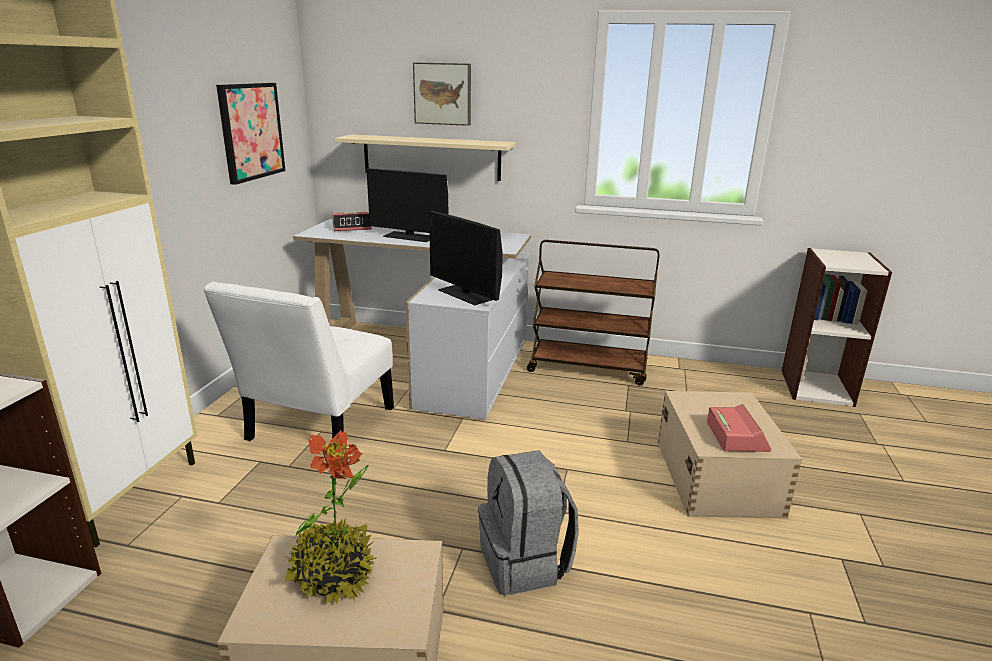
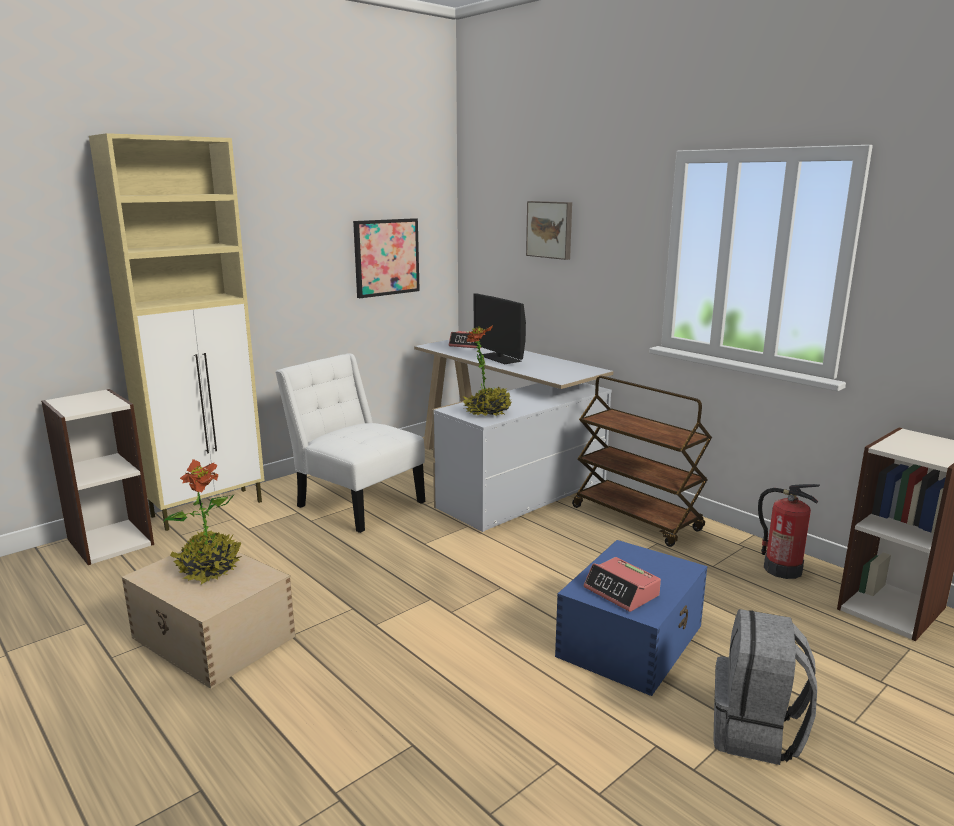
camera: 35 degrees right, 5 degrees down
white chair [203,282,394,446] -> white chair turned 75 degrees clockwise [276,353,425,533]
beige shelf [334,134,516,181] -> none
monitor [429,211,503,305] -> potted plant [462,325,512,416]
grey backpack [478,451,579,595] -> grey backpack moved to [713,609,817,765]
beige storage box [658,391,802,519] -> blue storage box [555,540,707,696]
alarm clock [707,404,771,452] -> alarm clock turned 105 degrees clockwise [584,557,661,612]
none -> fire extinguisher [758,484,820,579]

